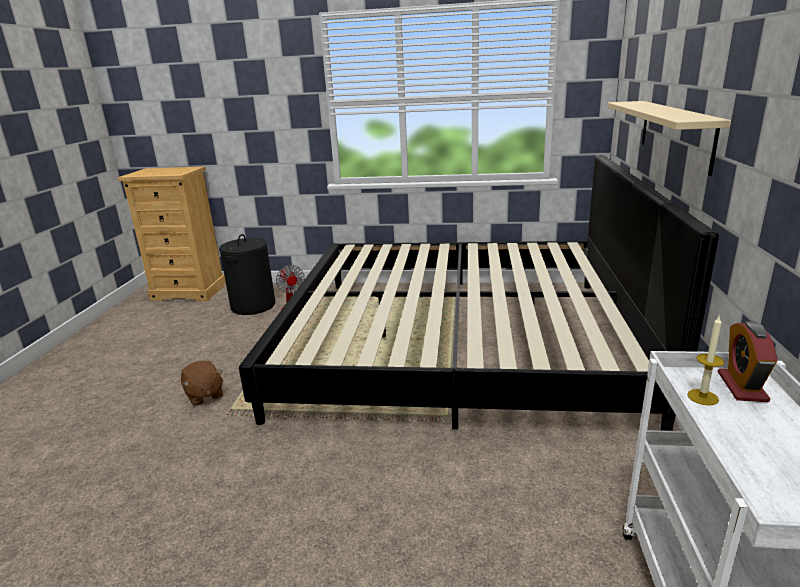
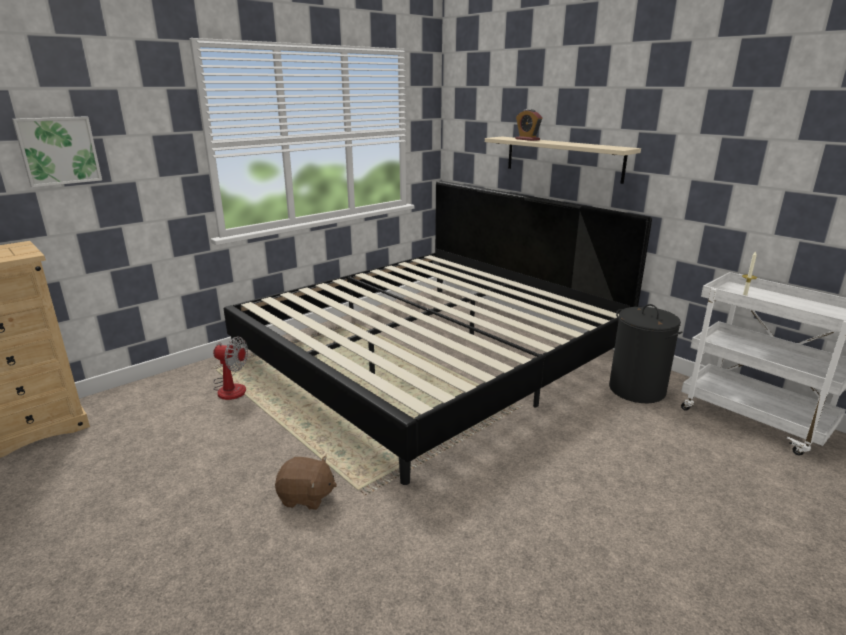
camera: 50 degrees left, 0 degrees up
black laundry basket [219,234,275,315] -> black laundry basket moved to [609,304,682,403]
alarm clock [718,321,778,402] -> alarm clock moved to [515,109,542,141]
none -> picture [12,116,102,187]

